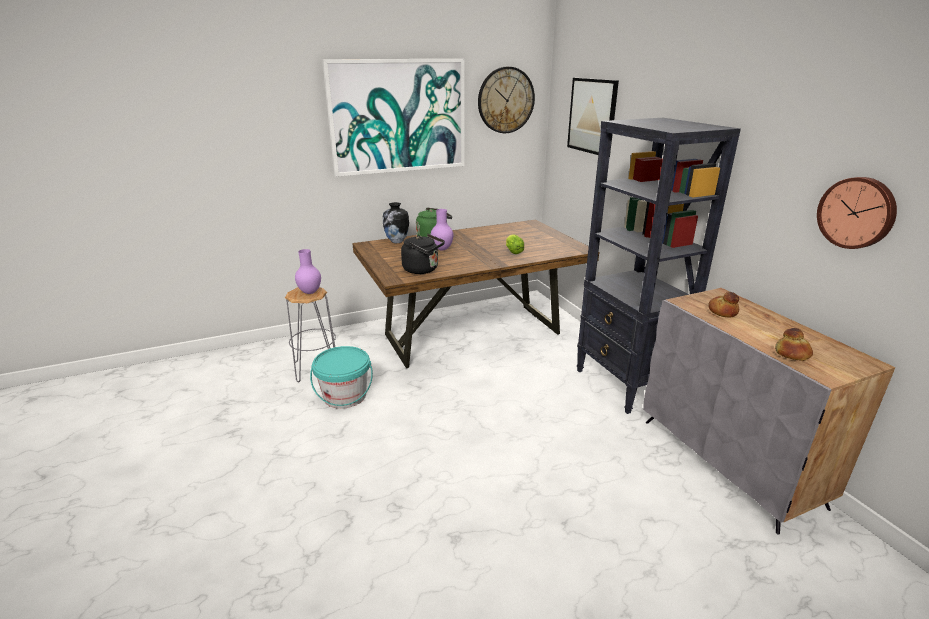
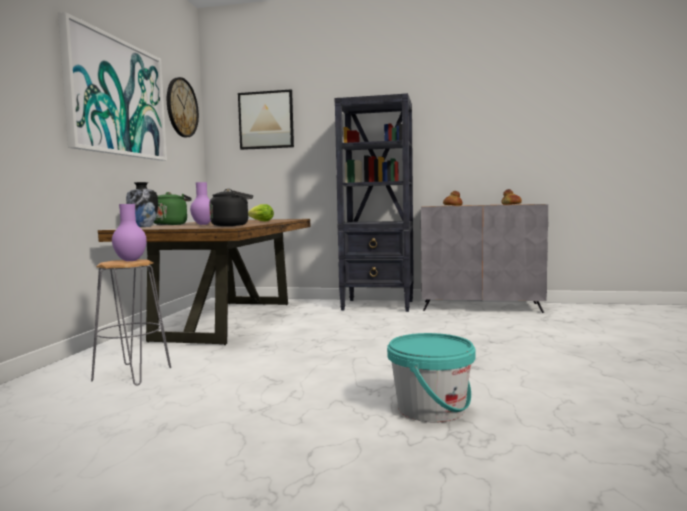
camera: 55 degrees left, 20 degrees down
turquoise bucket [310,346,373,409] -> turquoise bucket moved to [387,333,475,423]
wall clock [817,177,897,249] -> none

